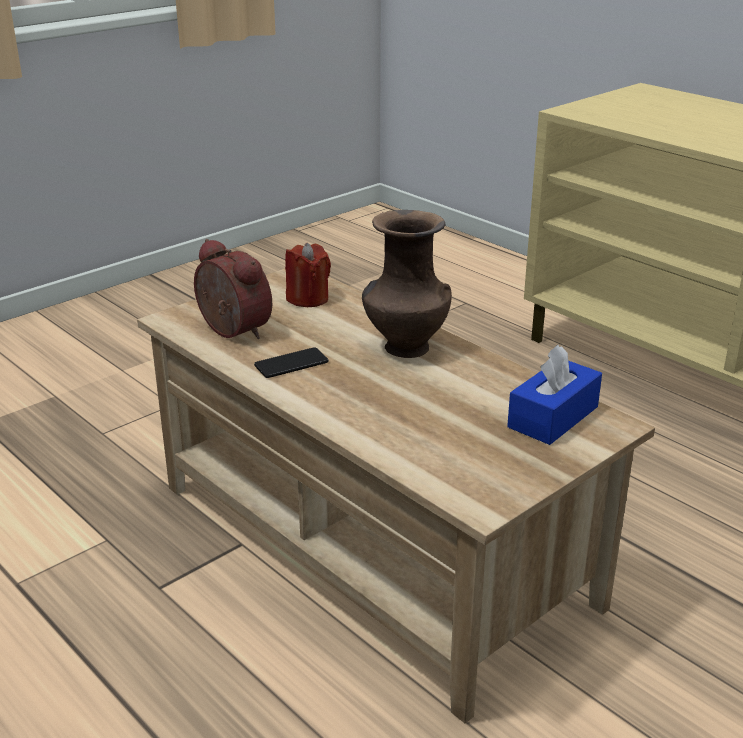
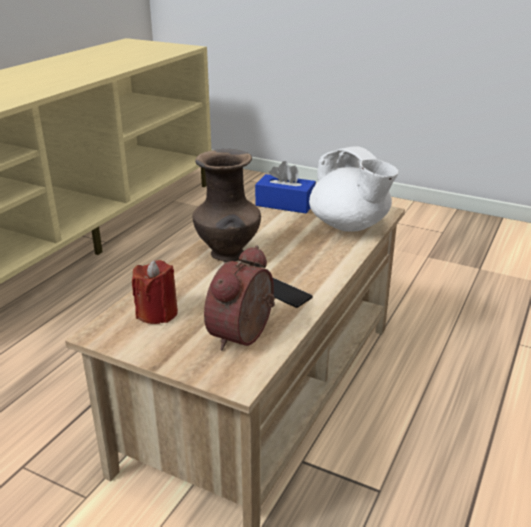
camera: 110 degrees left, 0 degrees up
none -> white teapot [309,146,398,232]

